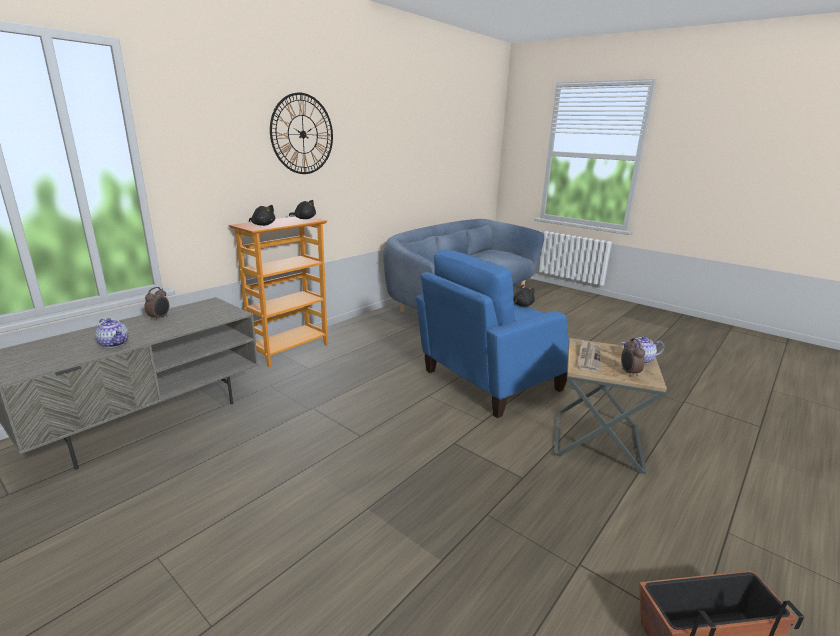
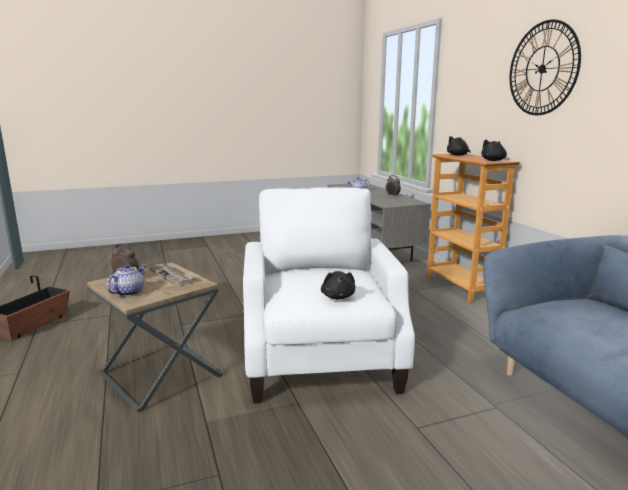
camera: 120 degrees right, 5 degrees down
blue armchair [416,250,569,418] -> white armchair [243,187,415,403]

